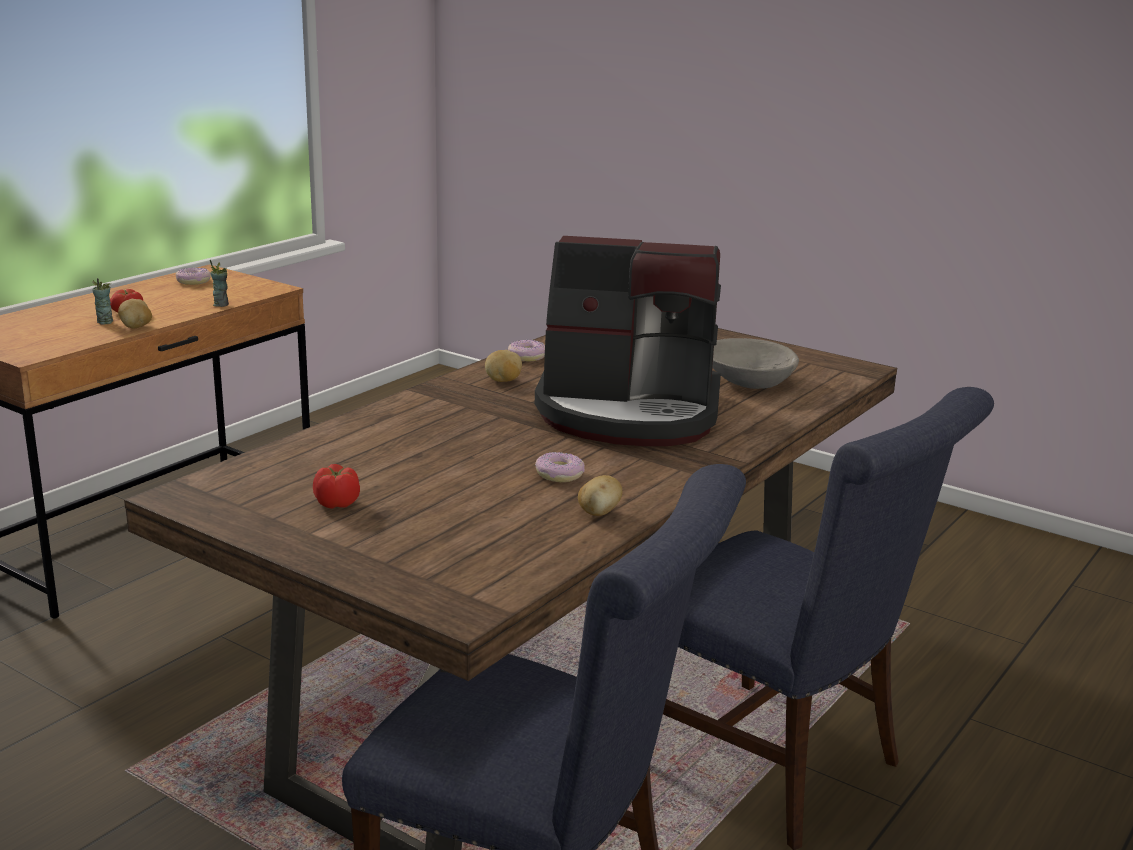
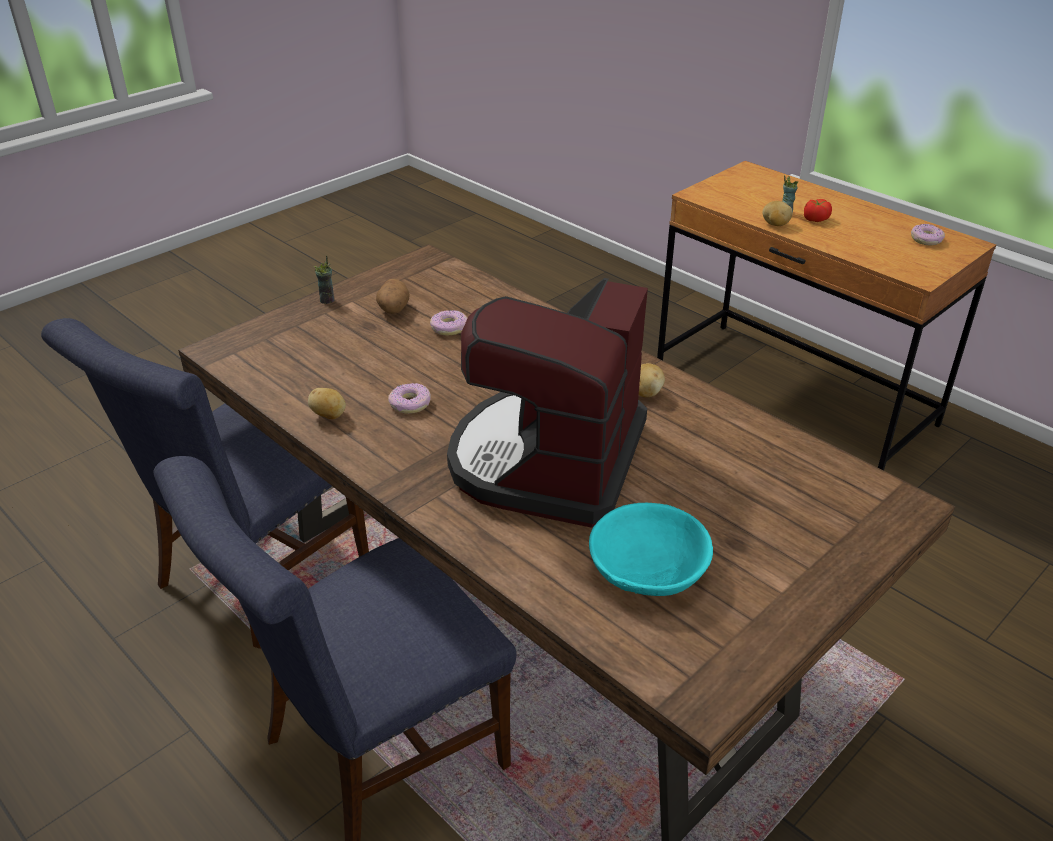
camera: 100 degrees right, 15 degrees up
cup [210,260,229,307] -> cup moved to [314,255,334,304]
tomato [313,464,360,509] -> potato [376,279,410,314]
donut [508,340,545,361] -> donut moved to [430,310,468,335]
grey bowl [712,338,799,389] -> turquoise bowl [589,503,713,596]

